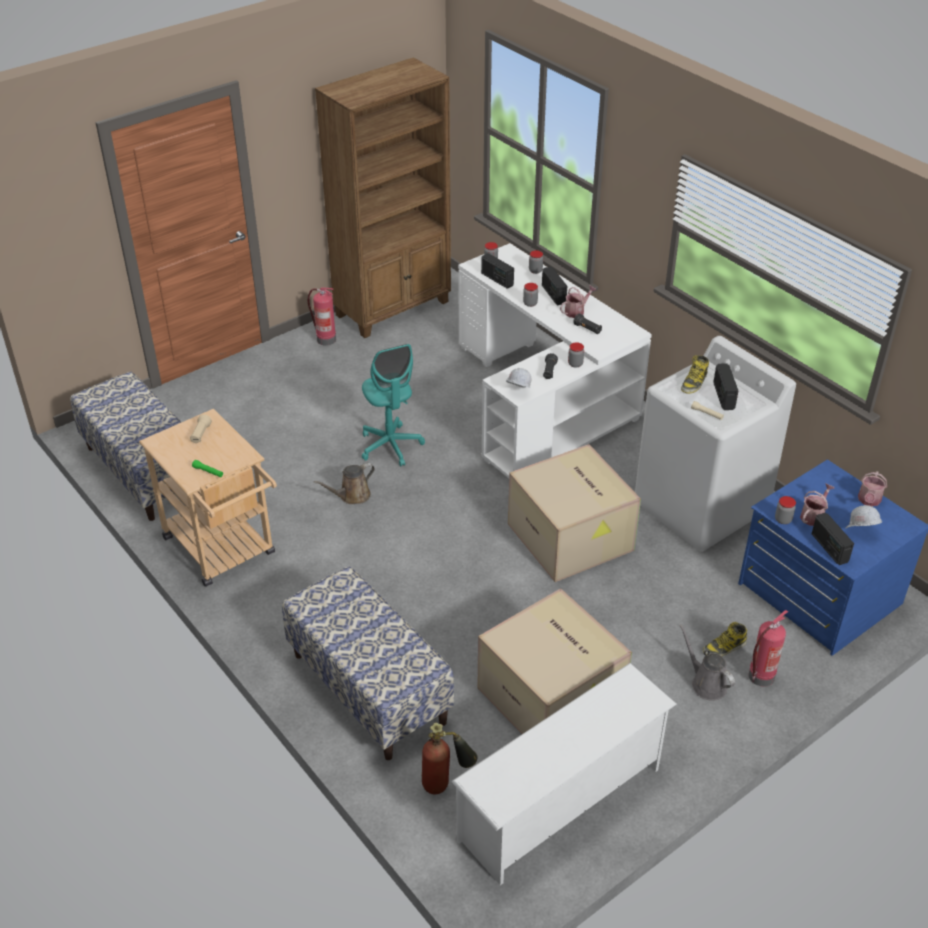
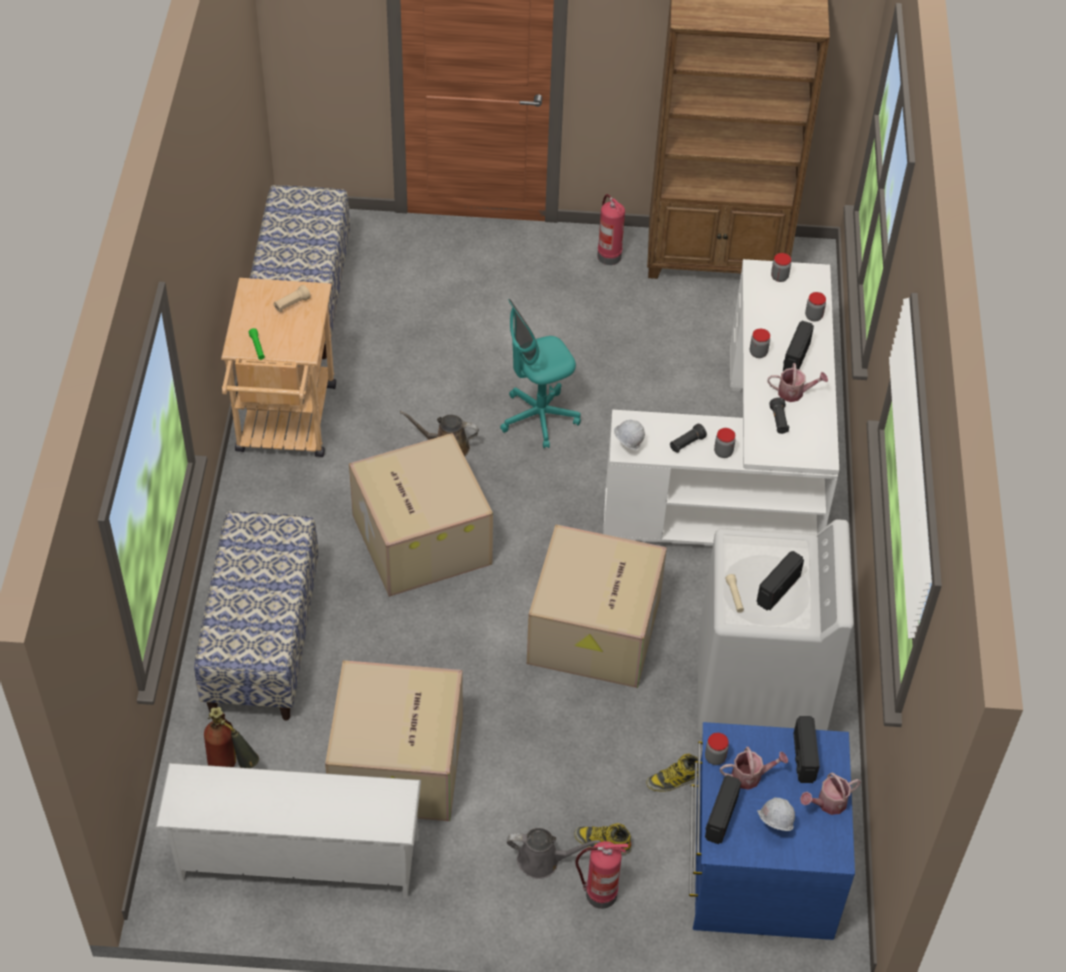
camera: 40 degrees right, 10 degrees up
turquoise office chair [362,344,425,466] -> turquoise office chair turned 45 degrees clockwise [500,299,581,448]
radio [481,253,514,289] -> radio moved to [793,716,820,783]
grey watering can [679,625,735,701] -> grey watering can turned 90 degrees clockwise [507,828,601,879]
boot [681,355,709,394] -> boot moved to [646,753,698,792]
none -> cardboard box [349,433,493,597]

